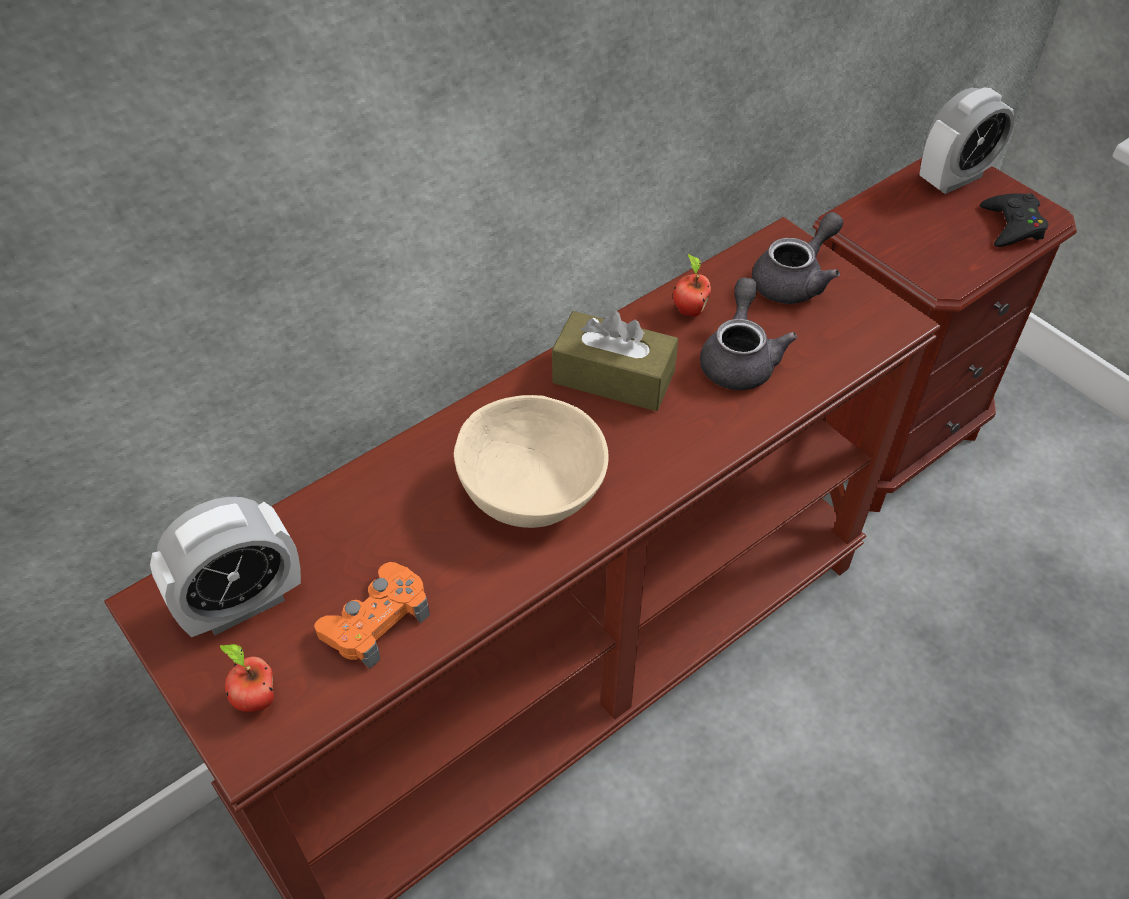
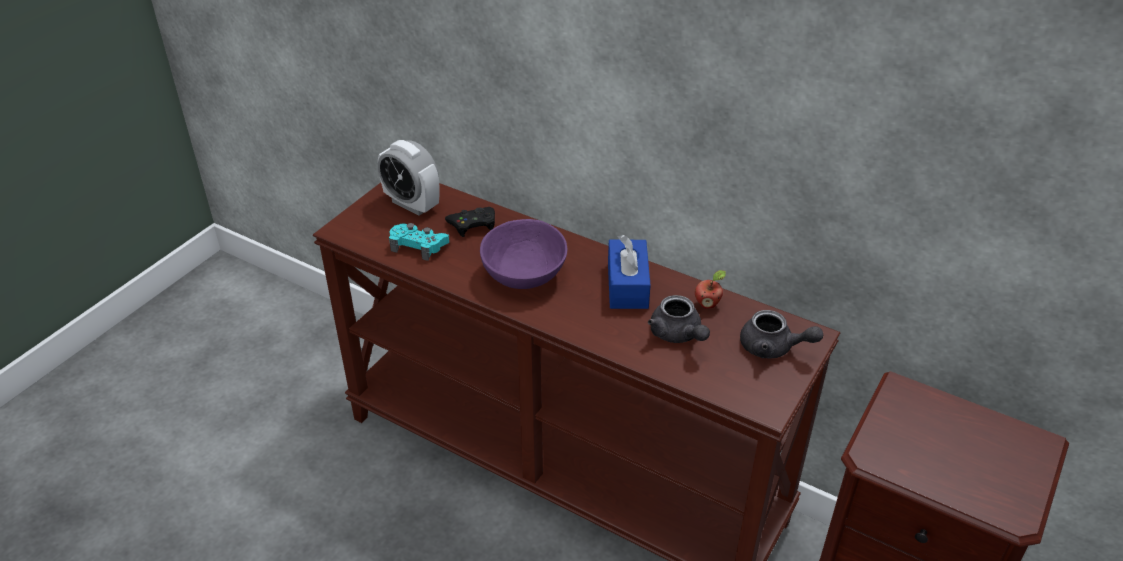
camera: 70 degrees right, 10 degrees down
apple [220,644,274,712] -> none
orange game controller [314,562,430,669] -> turquoise game controller [389,223,449,261]
beige bowl [454,395,609,528] -> purple bowl [480,219,567,289]
brown tissue box [552,311,678,411] -> blue tissue box [608,235,651,309]
grey teapot [700,278,797,390] -> grey teapot turned 75 degrees clockwise [648,295,710,343]
alarm clock [920,87,1014,194] -> none
black game controller [980,193,1048,247] -> black game controller moved to [445,207,495,237]

